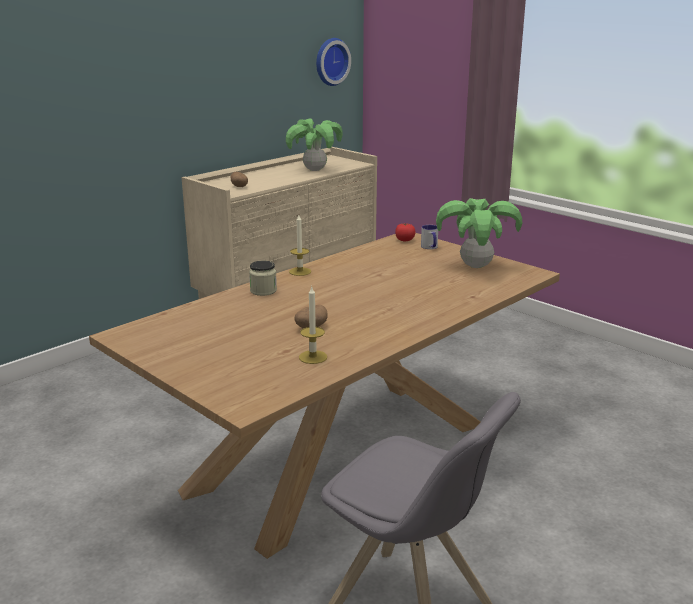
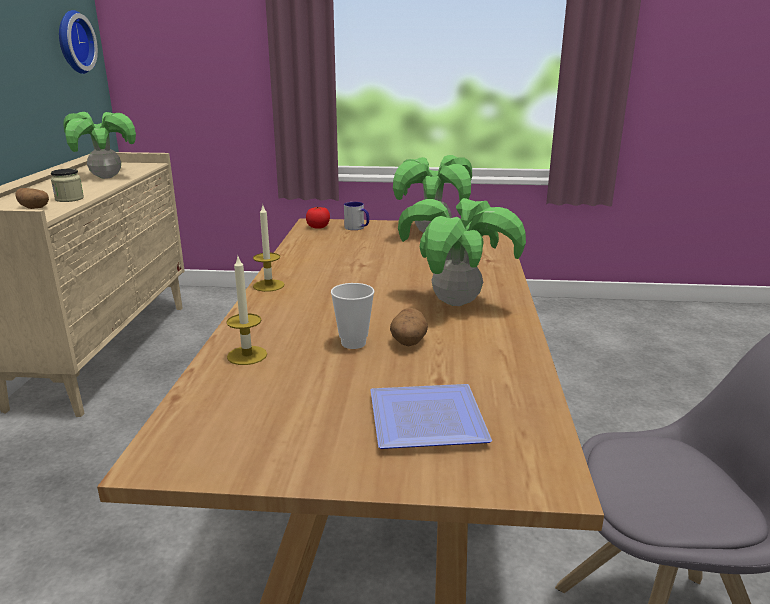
camera: 40 degrees left, 0 degrees up
jar [249,261,277,296] -> jar moved to [51,168,84,202]
candle [299,287,327,364] -> candle moved to [226,257,267,365]
none -> cup [331,283,374,349]
none -> plate [370,384,492,449]
none -> potted plant [398,198,526,306]

